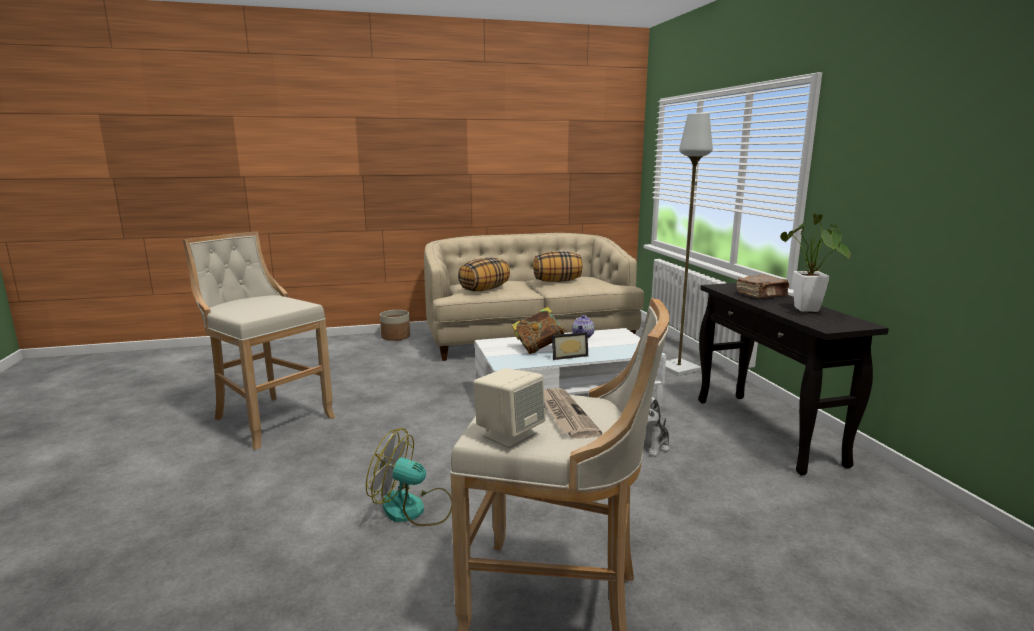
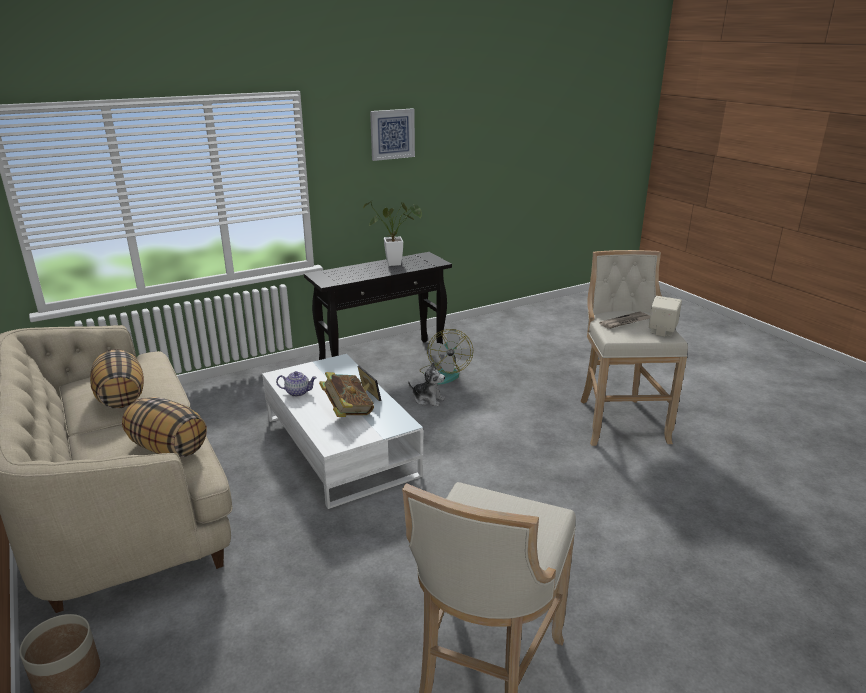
camera: 105 degrees left, 10 degrees up
fan [366,428,452,526] -> fan moved to [419,329,473,385]
grey floor lamp [665,113,713,376] -> none
brown book [736,274,789,298] -> none
none -> picture [370,108,415,161]

